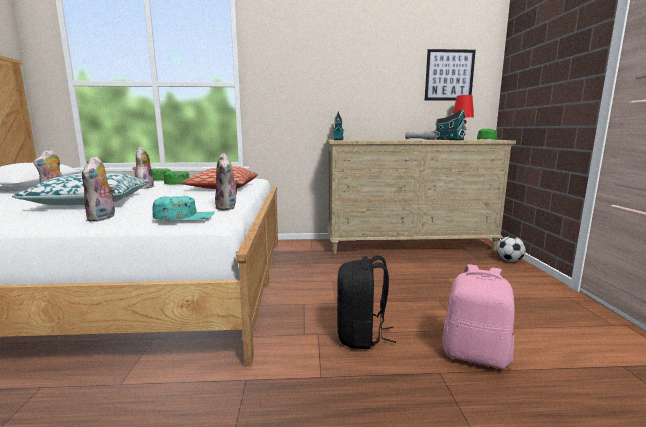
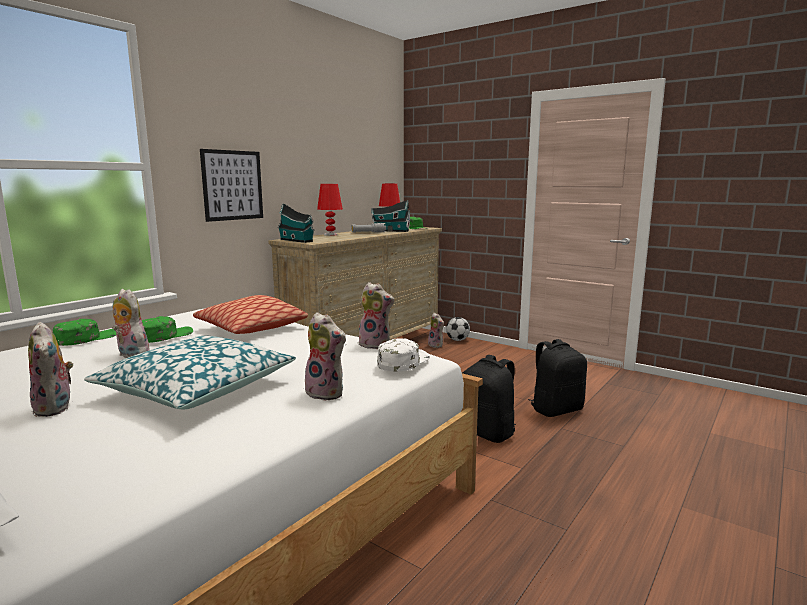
camera: 50 degrees left, 0 degrees up
turquoise cap [152,196,215,220] -> white cap [377,338,430,372]
picture [425,49,476,101] -> picture moved to [200,149,263,222]
pink backpack [442,265,515,369] -> black backpack [528,339,587,417]
none -> red table lamp [317,184,343,236]
none -> plush toy [428,313,444,348]

